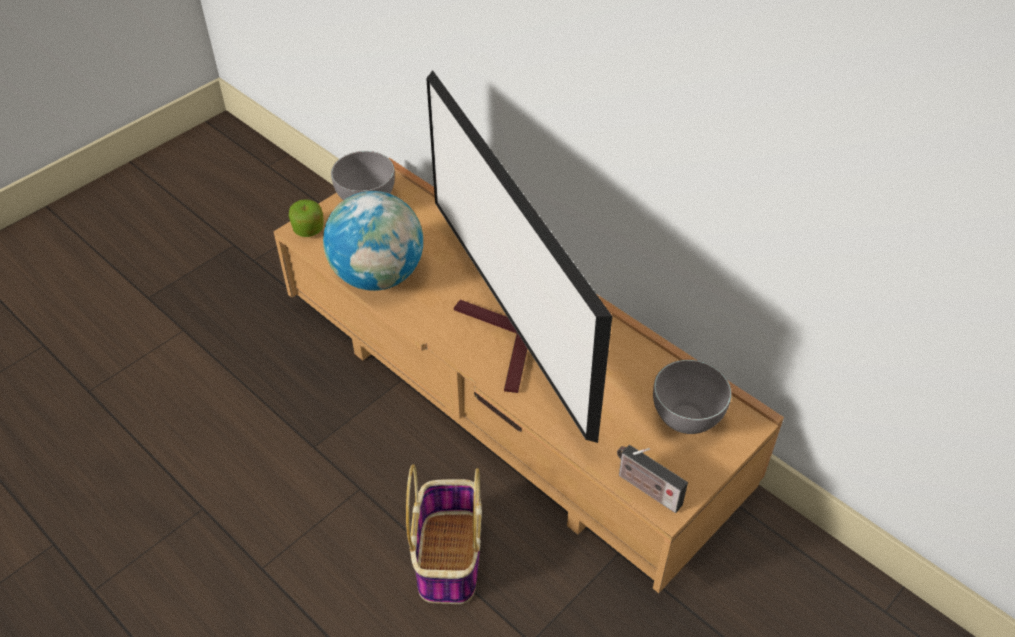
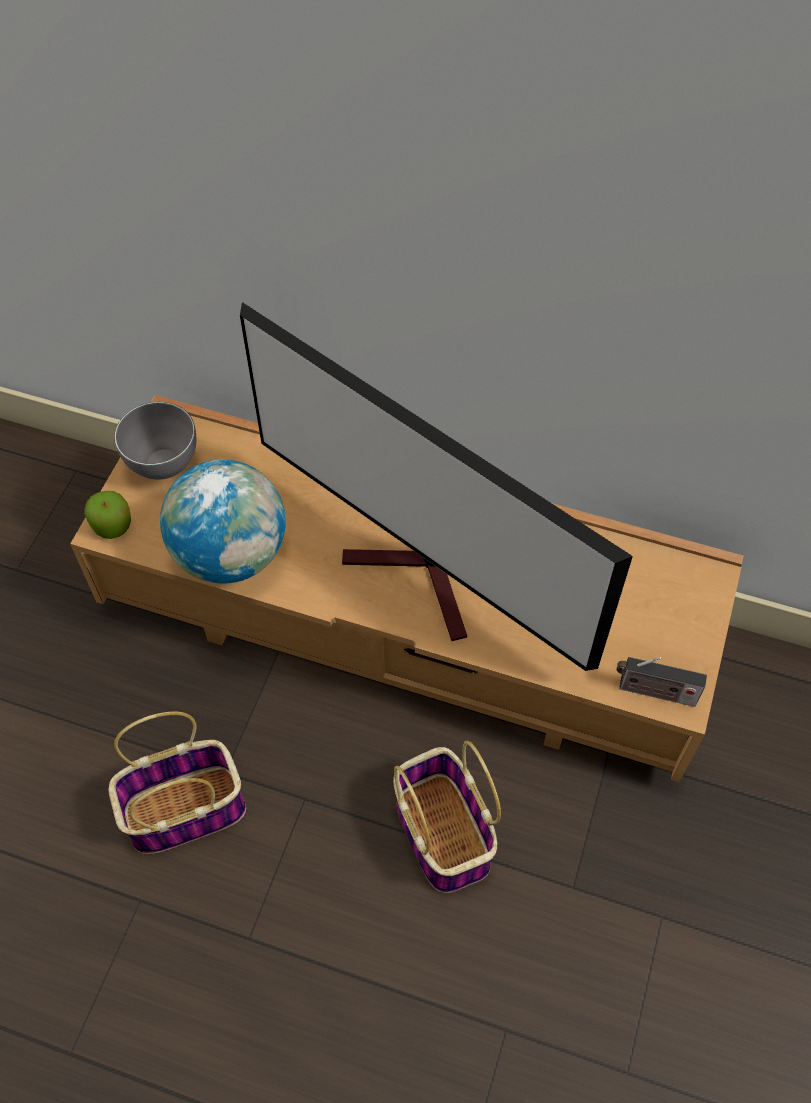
camera: 25 degrees left, 10 degrees up
grey bowl [653,360,732,434] -> none
none -> basket [108,712,246,854]

